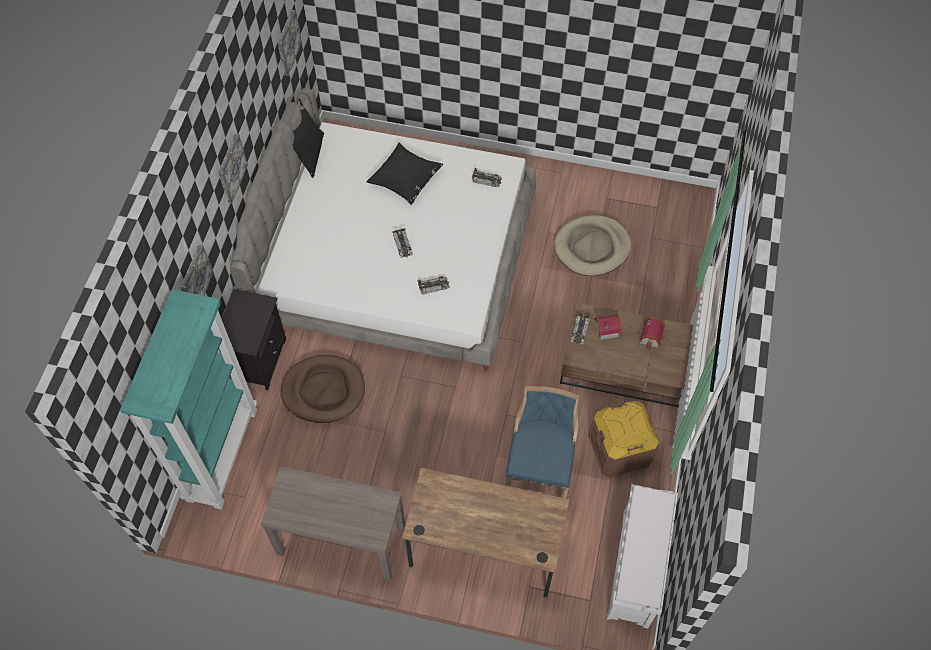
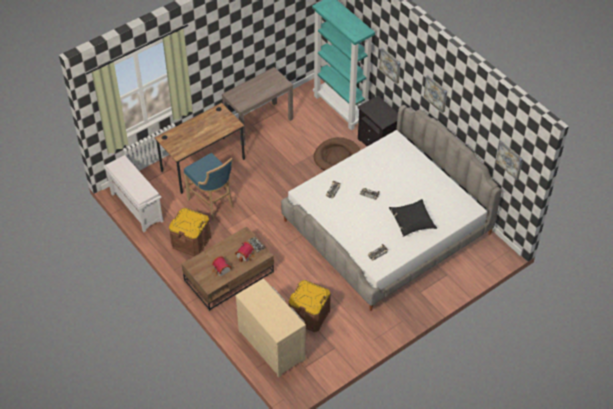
camera: 130 degrees right, 10 degrees down
black pillow [293,98,324,178] -> none
beige dog bed [554,215,632,276] -> brown storage box [289,280,331,332]
none -> beige dresser [235,278,306,377]

